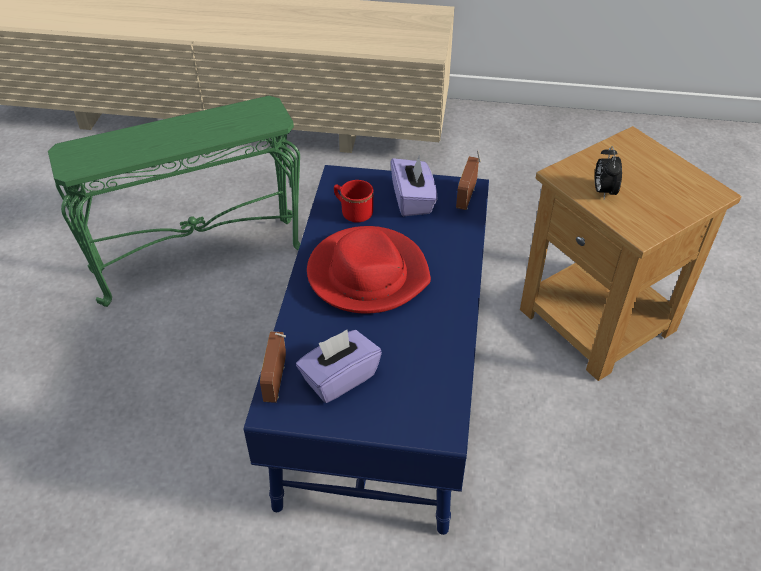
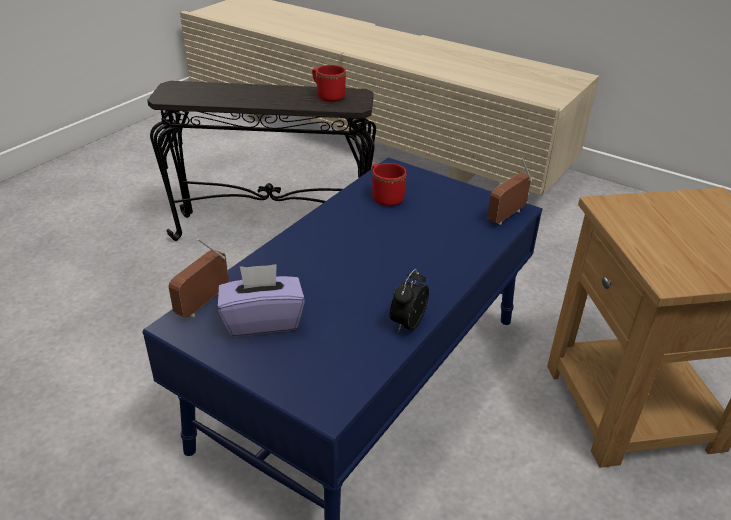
camera: 25 degrees right, 10 degrees down
green side table [48,96,301,307] -> black side table [147,81,376,241]
red hat [307,226,431,314] -> none
purple tissue box [390,155,438,216] -> none
alarm clock [595,146,622,200] -> alarm clock moved to [390,269,429,333]
none -> red mug [312,65,346,102]

